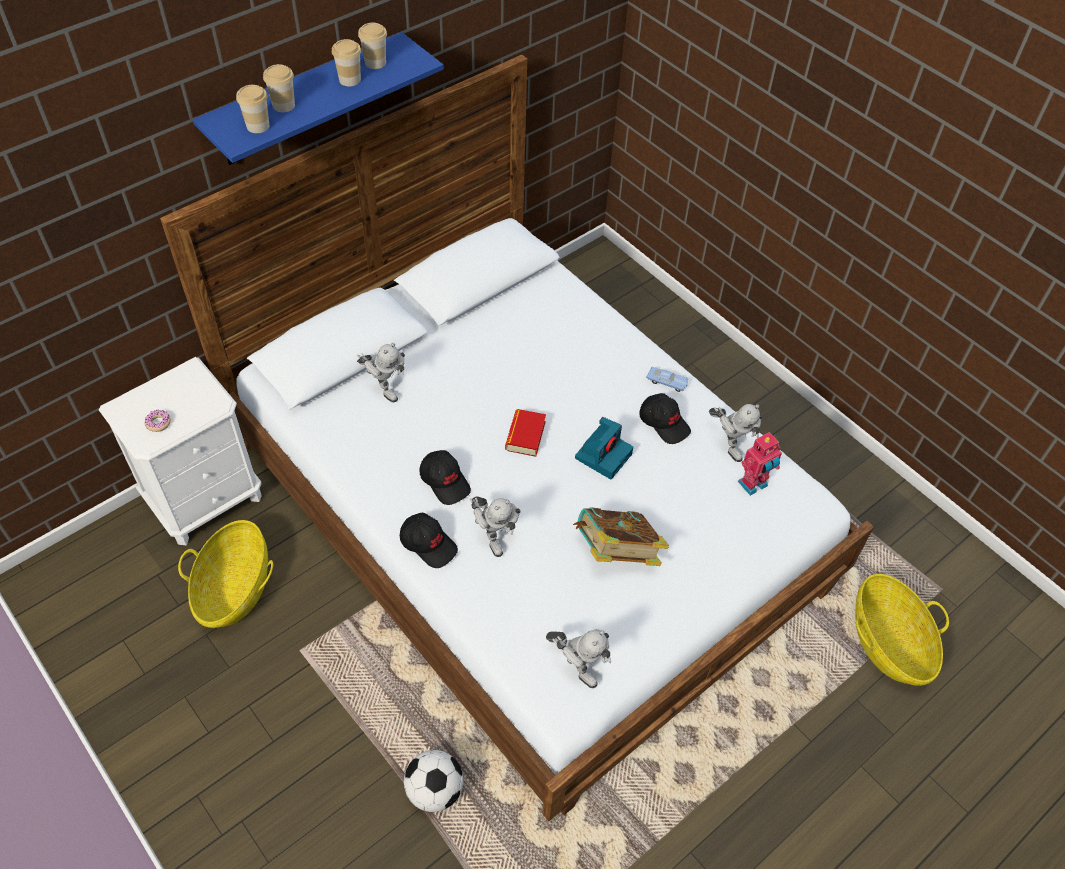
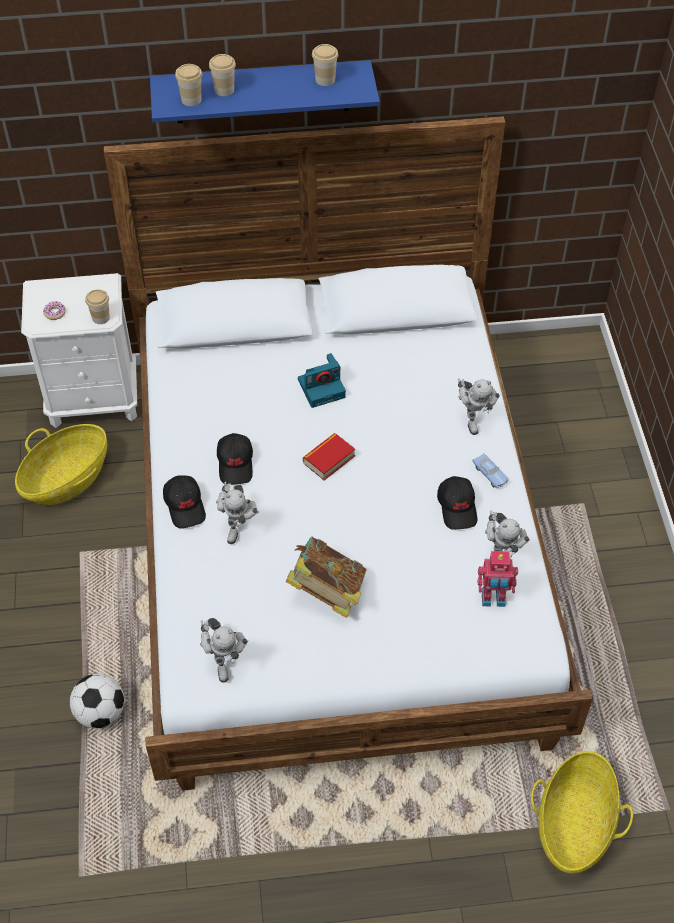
camera: 35 degrees right, 0 degrees up
cup [332,39,361,86] -> cup moved to [85,289,110,324]
toy robot [357,343,405,403] -> toy robot moved to [458,378,500,435]
camera [575,417,633,479] -> camera moved to [298,353,346,408]

